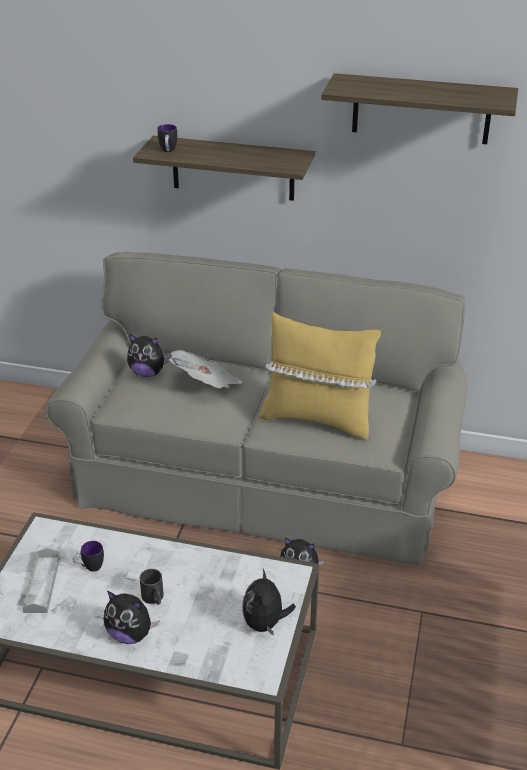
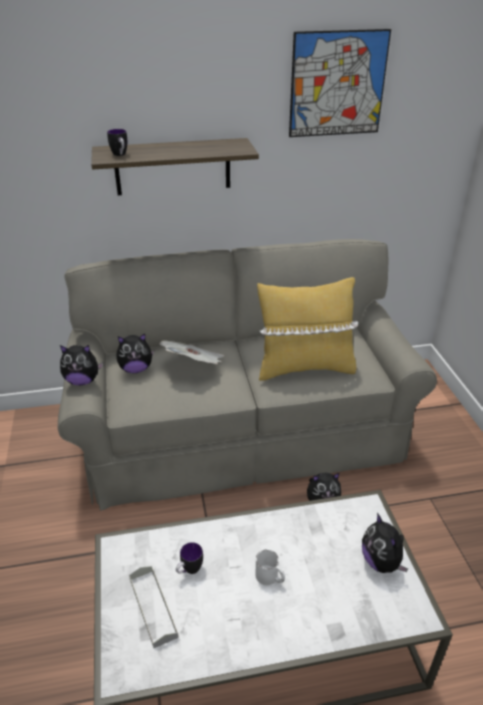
camera: 25 degrees left, 0 degrees up
plush toy [104,590,159,644] -> plush toy moved to [60,345,103,385]
black mug [140,569,164,605] -> white mug [256,549,285,585]
shelf [321,73,518,144] -> picture [289,29,391,137]

